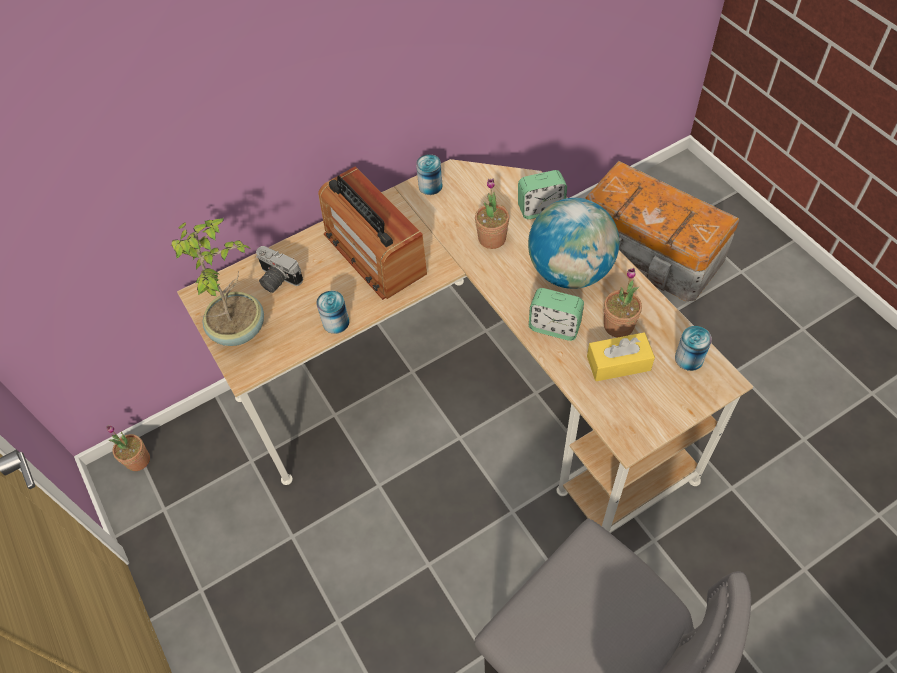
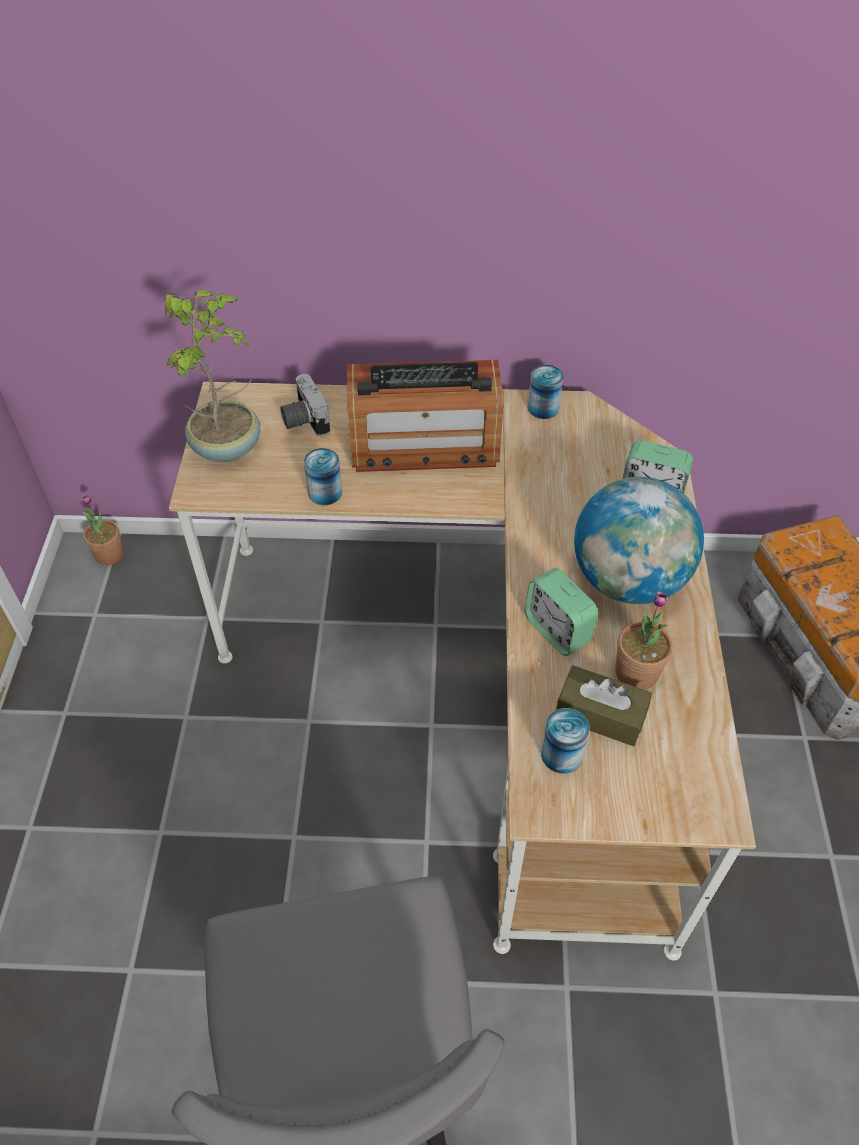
camera: 30 degrees right, 5 degrees down
radio [318,167,427,300] -> radio turned 90 degrees counterclockwise [347,360,503,472]
potted plant [475,178,509,249] -> none
yellow tissue box [587,332,655,381] -> brown tissue box [556,665,652,746]
can [675,326,712,371] -> can moved to [541,708,590,774]

